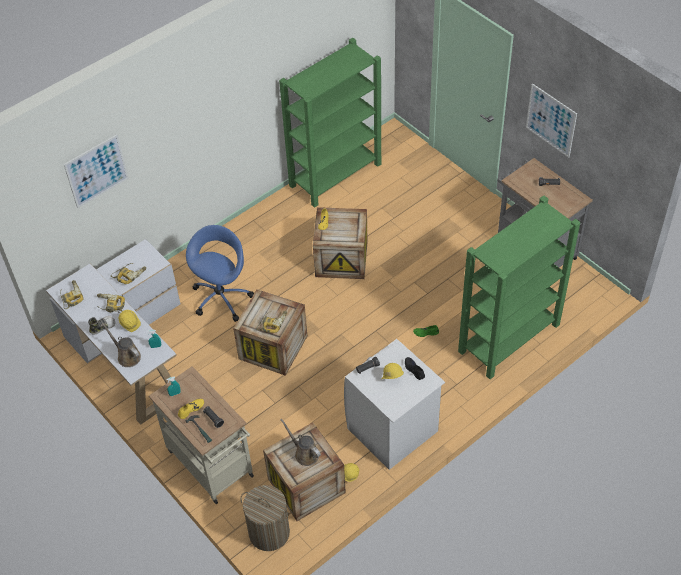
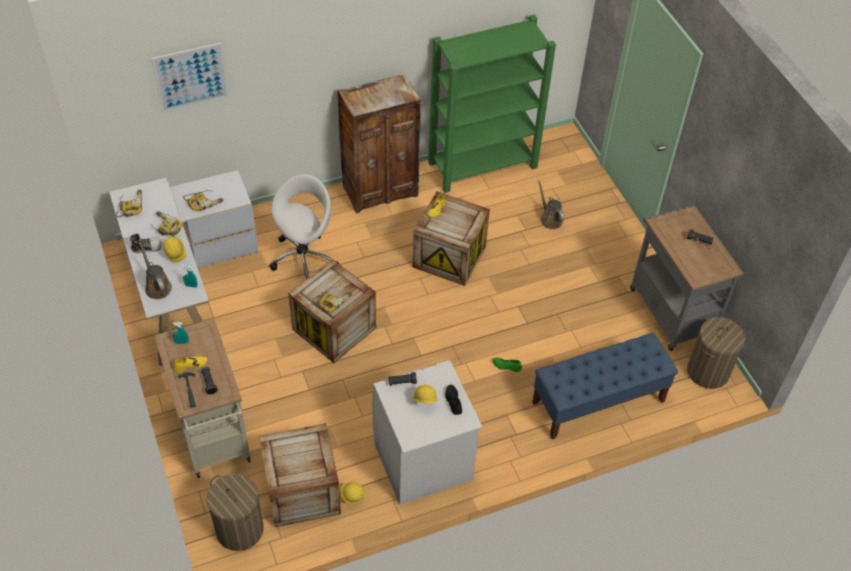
camera: 15 degrees right, 0 degrees up
blue office chair [186,225,254,322] -> white office chair [270,174,339,279]
brown watering can [280,419,321,466] -> brown watering can moved to [538,180,565,229]
green bookcase [458,196,580,379] -> blue bench [532,333,678,439]
picture [526,83,577,158] -> none
none -> brown cabinet [337,75,421,213]
none -> laundry basket [687,317,745,389]

